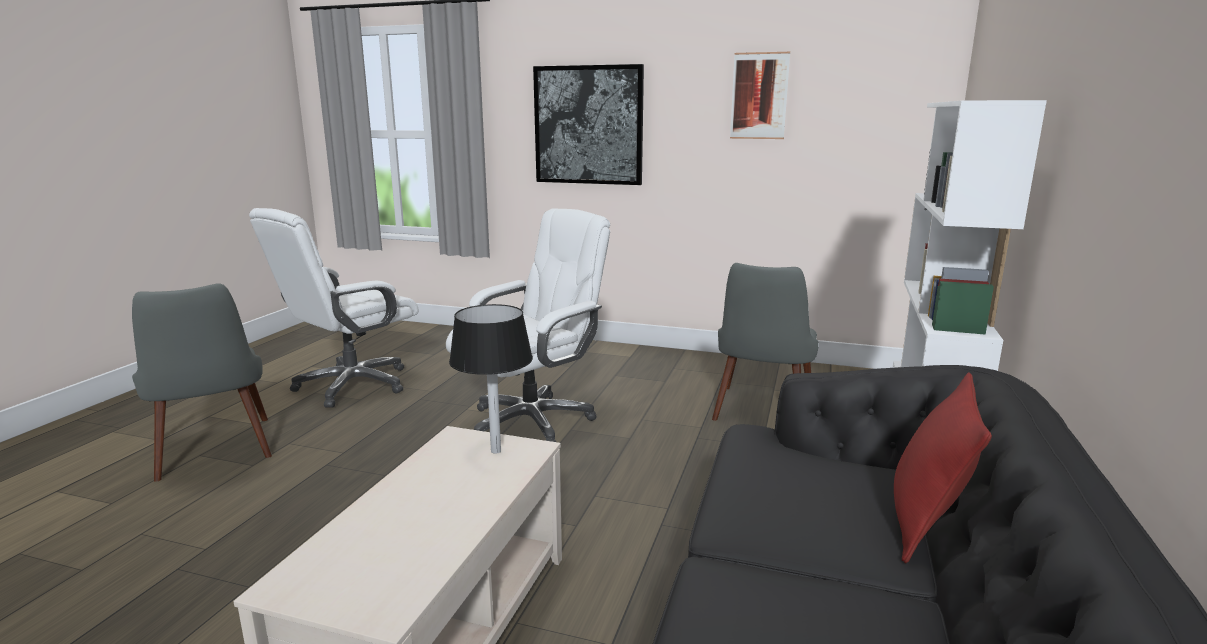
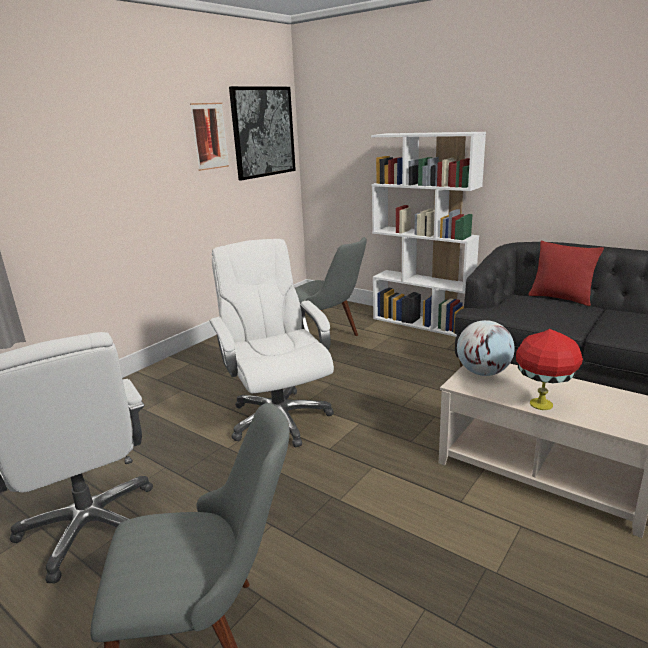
camera: 70 degrees left, 5 degrees up
black table lamp [449,304,533,454] -> globe [457,320,515,376]
picture [533,64,644,185] -> picture moved to [229,86,296,180]
none -> red table lamp [516,329,583,410]

